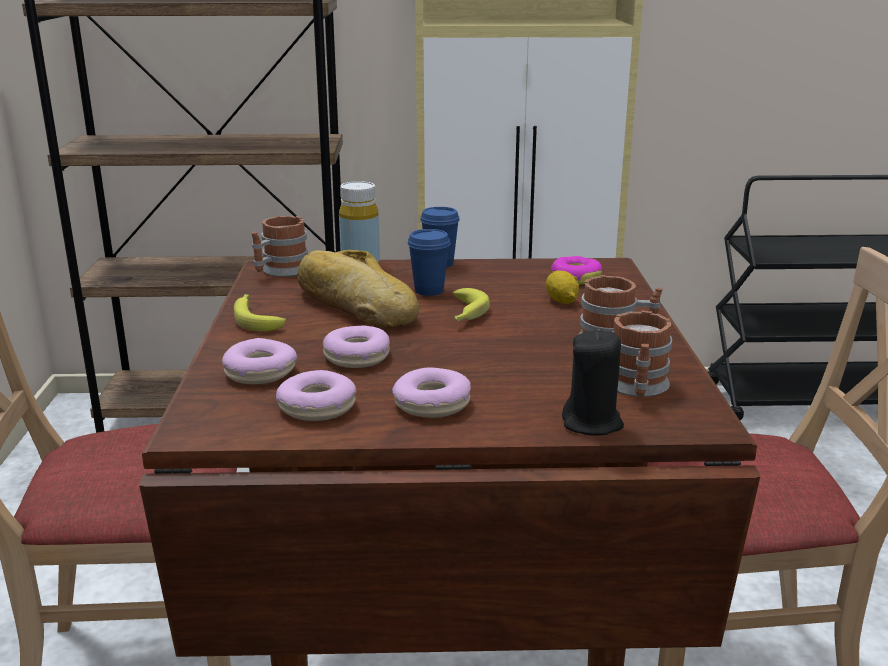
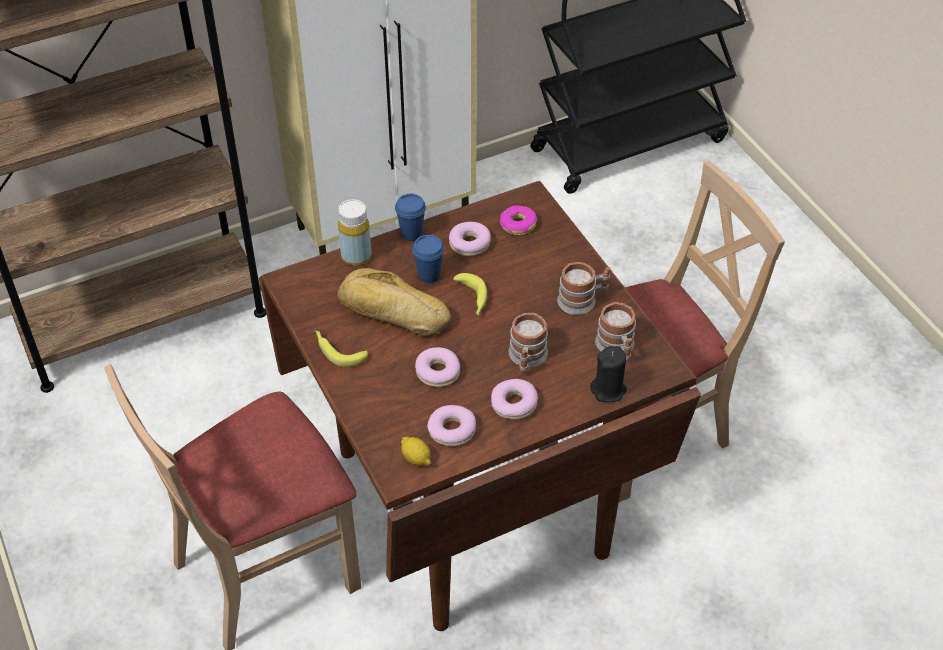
camera: 25 degrees left, 25 degrees up
donut [222,338,297,384] -> donut moved to [449,222,491,256]
mug [252,216,308,277] -> mug moved to [508,313,548,373]
lemon [546,271,579,304] -> lemon moved to [401,436,431,466]

